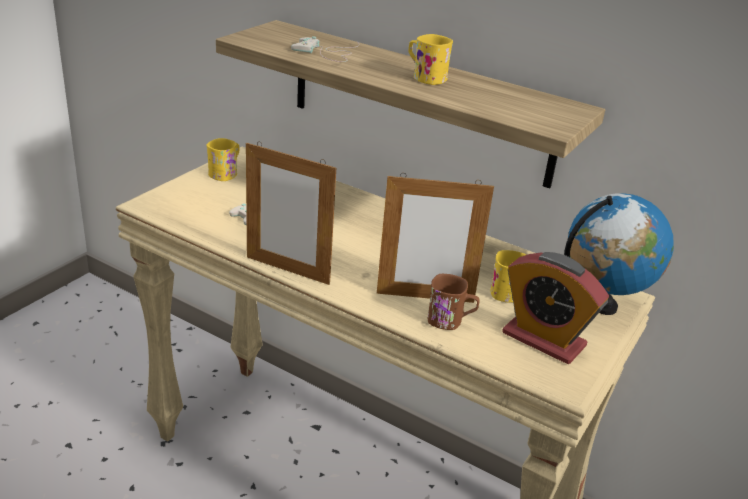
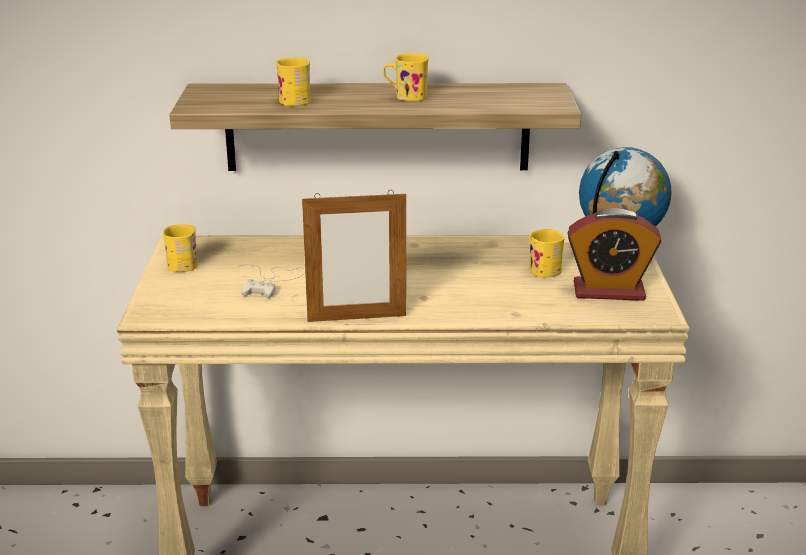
camera: 30 degrees left, 5 degrees down
white game controller [291,36,359,62] -> yellow mug [276,57,311,106]
picture frame [377,173,494,303] -> none
brown mug [428,274,480,330] -> none

